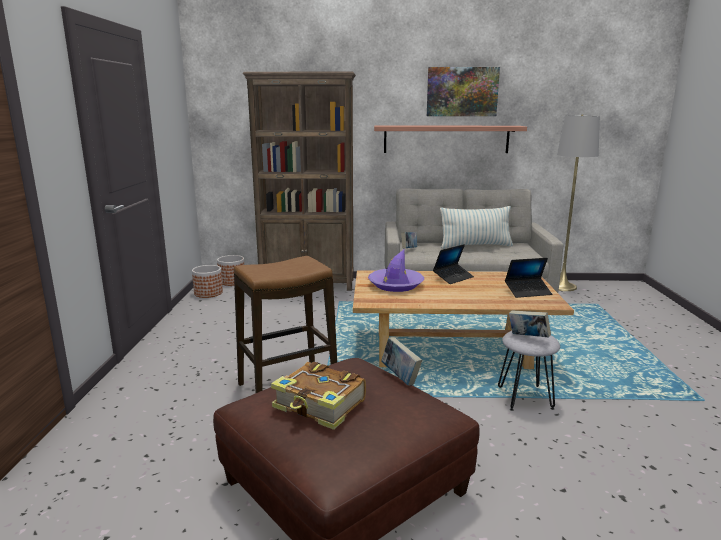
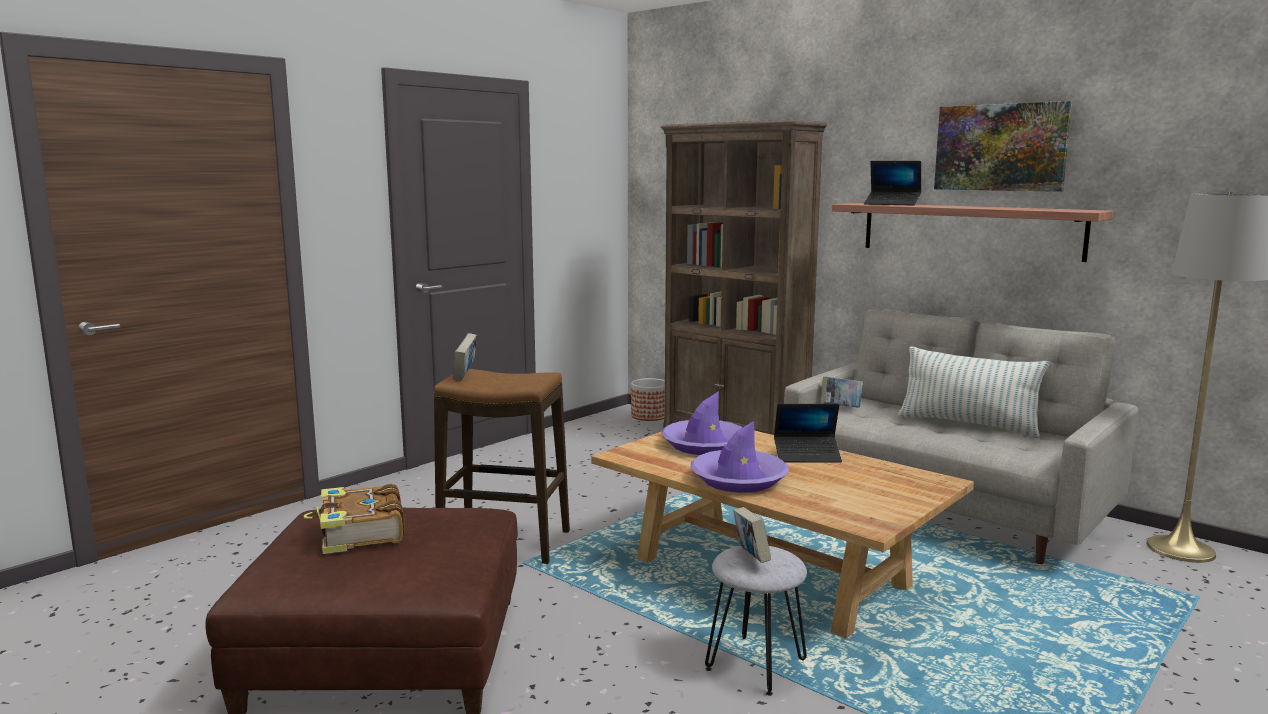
camera: 40 degrees right, 5 degrees down
planter [192,265,223,298] -> none
book [381,337,422,386] -> book moved to [453,333,477,381]
laptop [505,258,552,298] -> laptop moved to [864,161,921,205]
none -> purple hat [691,421,789,493]

